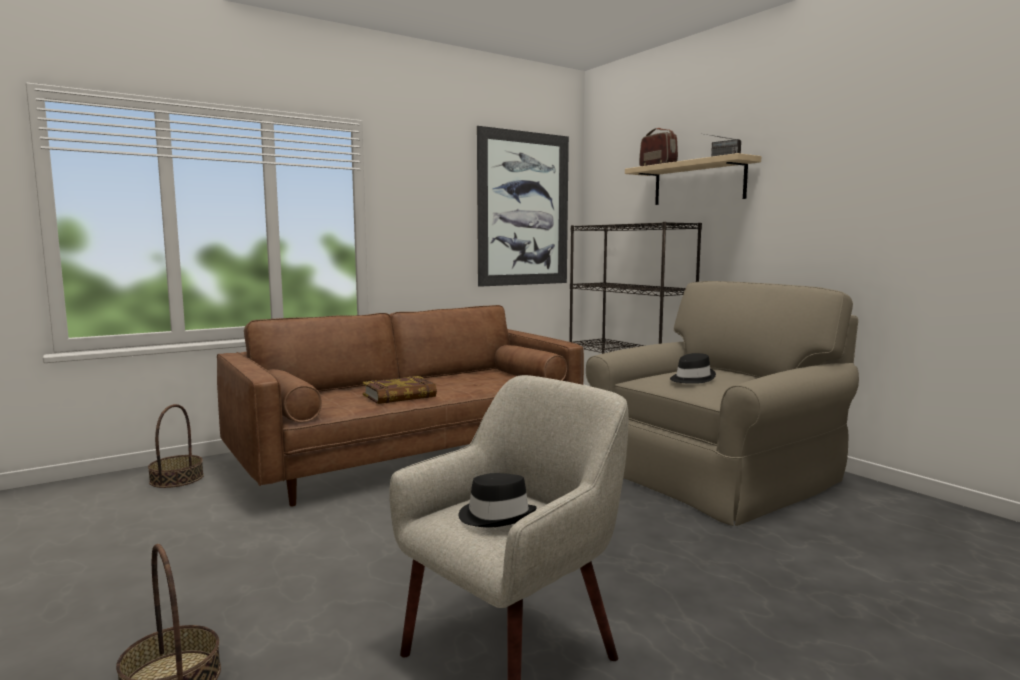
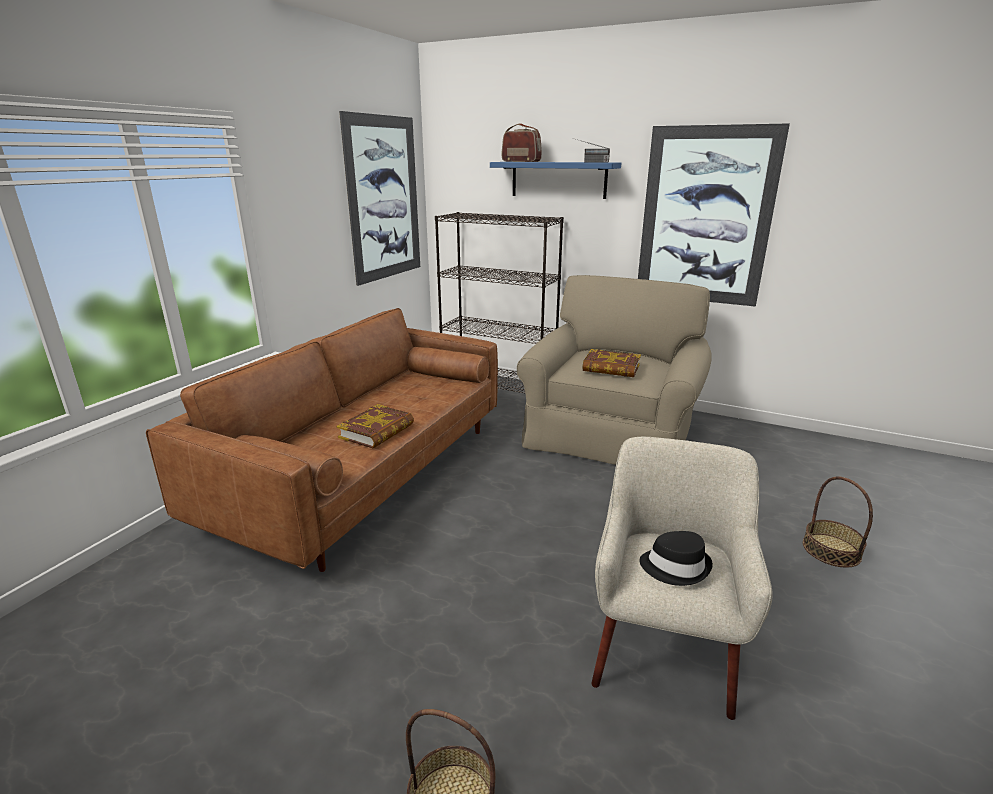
camera: 30 degrees left, 15 degrees up
basket [148,404,204,488] -> basket moved to [803,476,873,568]
beige shelf [625,153,762,205] -> blue shelf [490,162,621,199]
black hat [670,353,716,384] -> book [583,349,641,377]
none -> picture [638,123,790,307]

